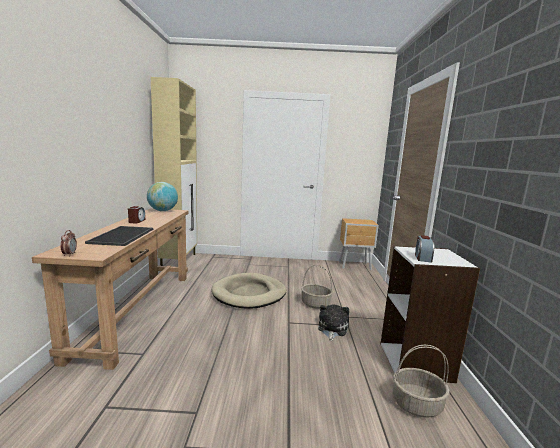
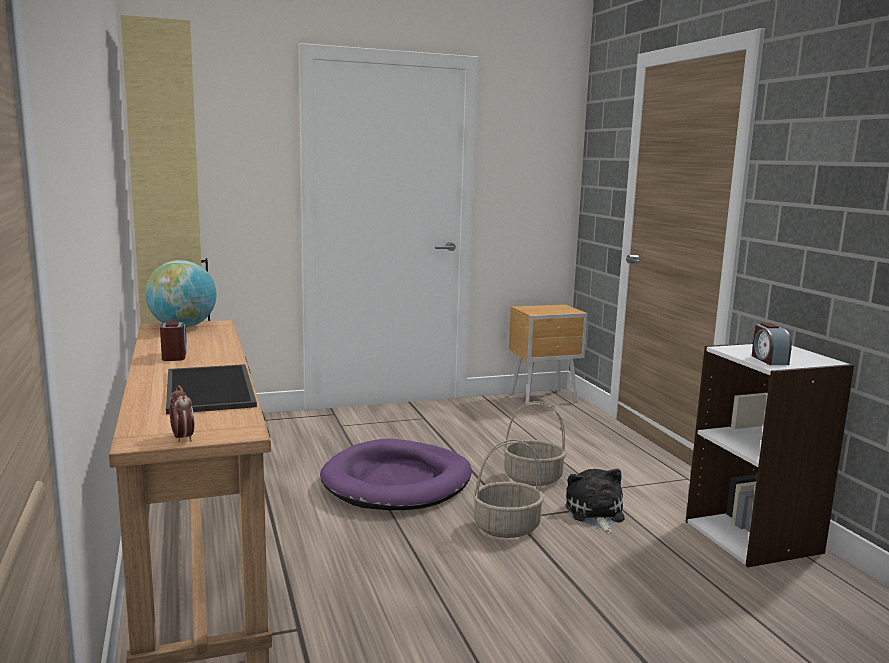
camera: 20 degrees left, 0 degrees up
beige dog bed [212,273,287,309] -> purple dog bed [320,439,472,510]
basket [393,345,450,417] -> basket moved to [473,439,544,538]

